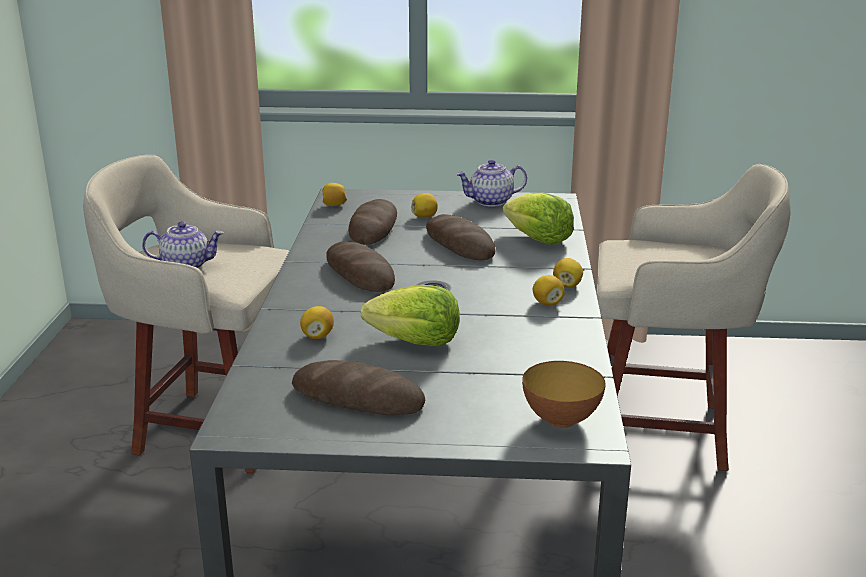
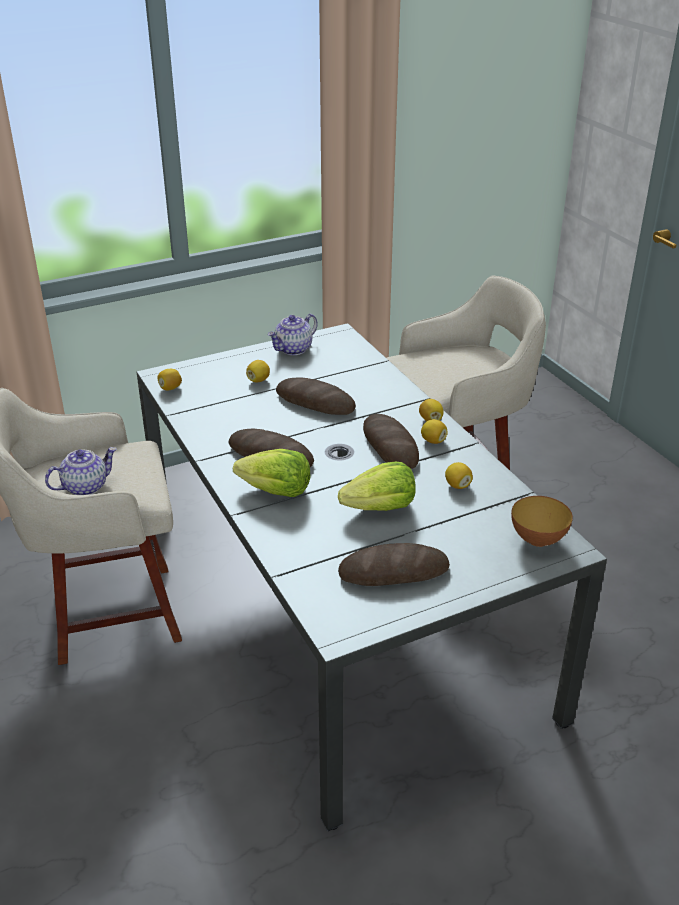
camera: 30 degrees left, 10 degrees up
lemon [300,306,334,339] -> lemon moved to [445,462,473,489]
bread [348,199,397,245] -> bread moved to [363,414,419,469]
lettuce [503,192,574,245] -> lettuce moved to [233,449,311,497]

